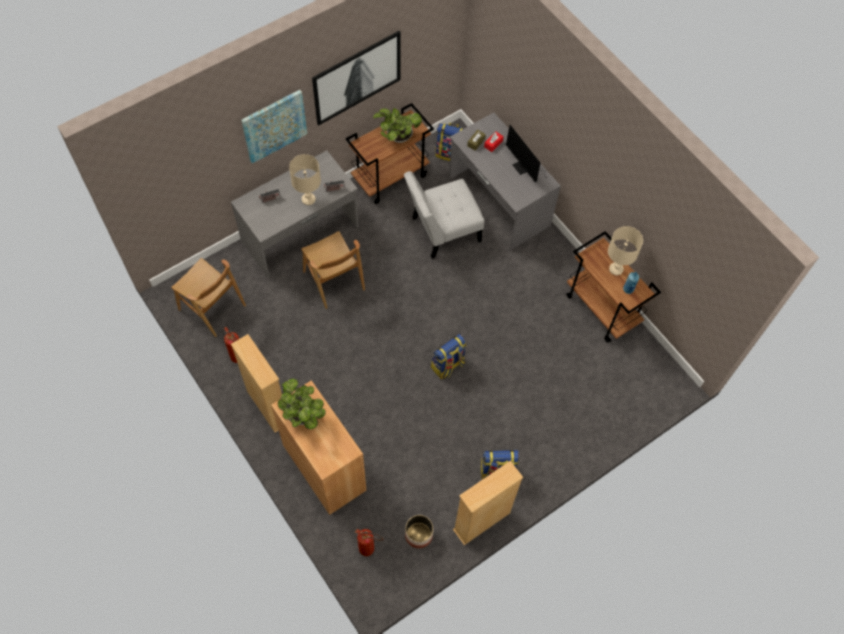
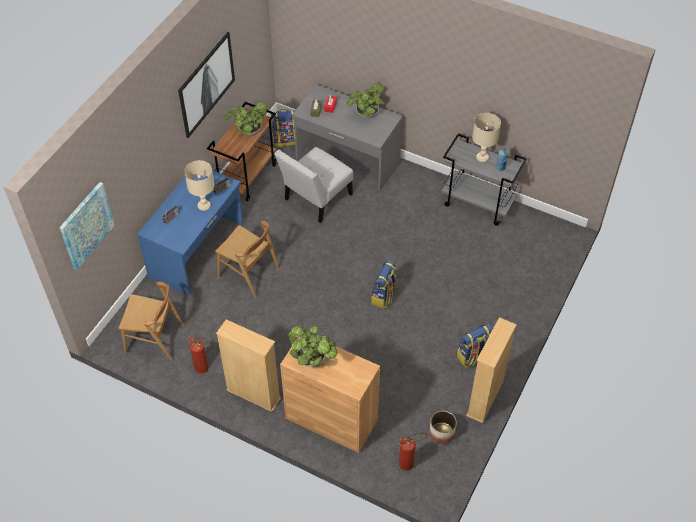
camera: 25 degrees left, 10 degrees down
grey desk [231,150,359,278] -> blue desk [137,170,244,296]
picture [241,90,307,163] -> picture moved to [59,182,115,270]
monitor [506,125,547,182] -> potted plant [347,83,384,119]
brown cart [566,231,661,343] -> grey cart [442,133,527,226]

